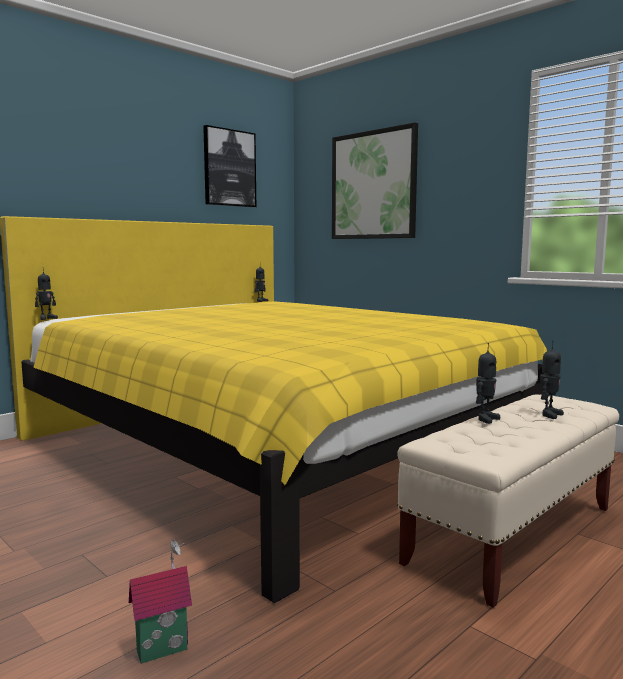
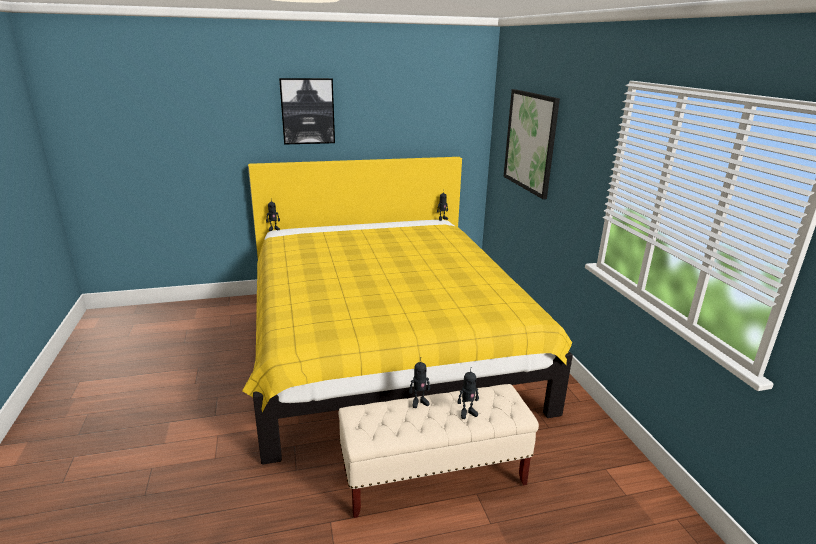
camera: 30 degrees right, 15 degrees up
toy house [129,539,192,664] -> none
picture [203,125,256,207] -> picture moved to [279,78,335,145]

